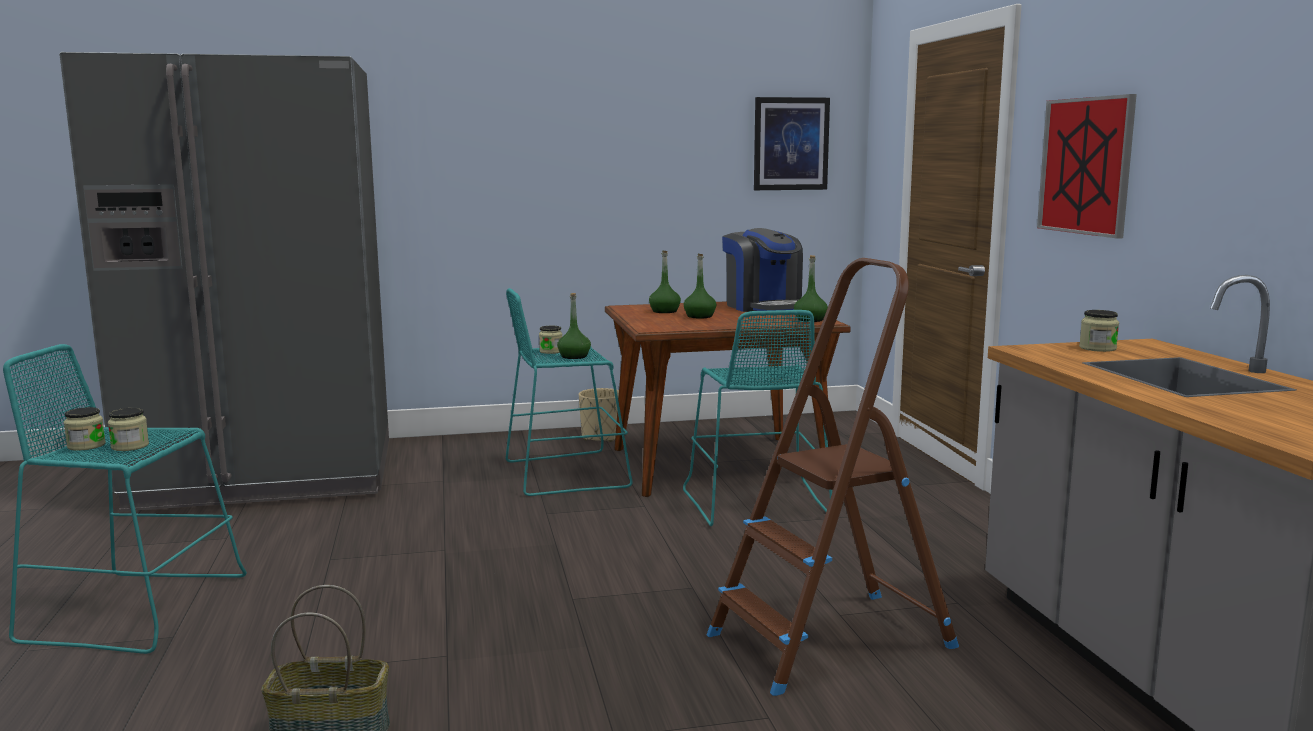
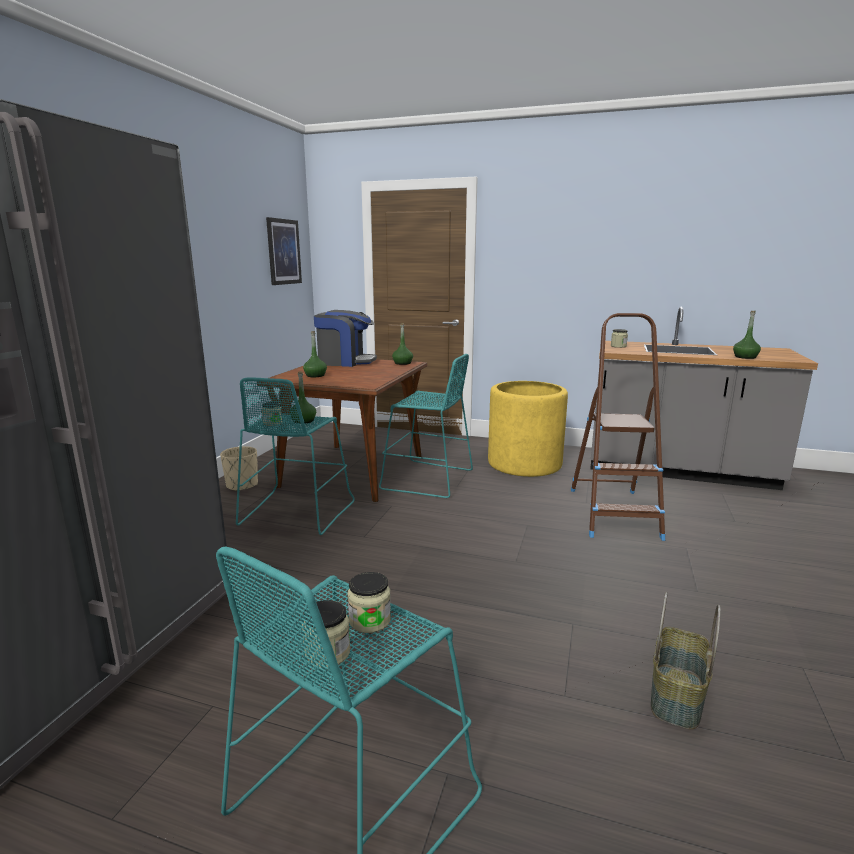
camera: 60 degrees left, 5 degrees up
green bottle [684,254,716,318] -> green bottle moved to [733,311,761,359]
picture [1037,94,1137,238] -> none
none -> yellow planter [488,381,568,477]

